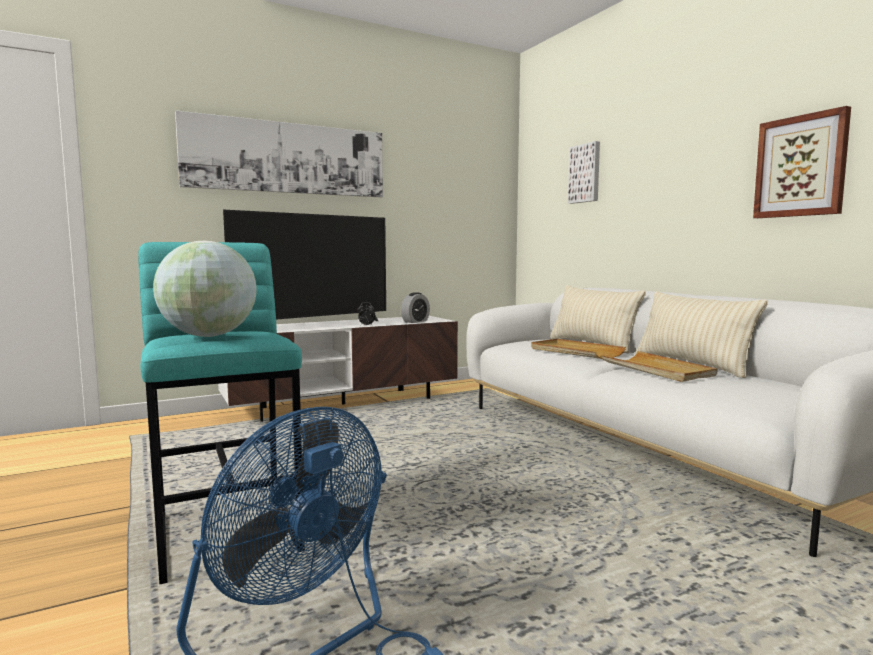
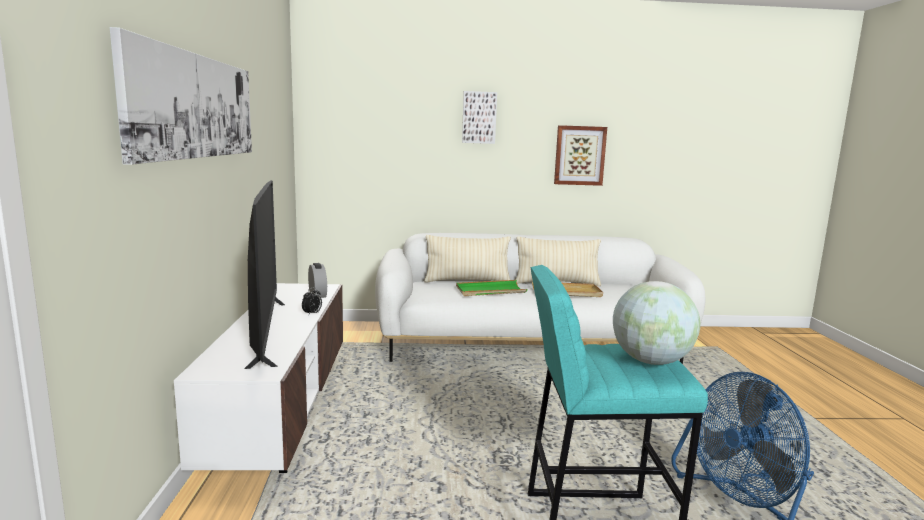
camera: 65 degrees left, 5 degrees up
beige tray [531,339,626,359] -> green tray [456,280,527,296]
picture [568,141,600,204] -> picture moved to [462,91,497,144]

